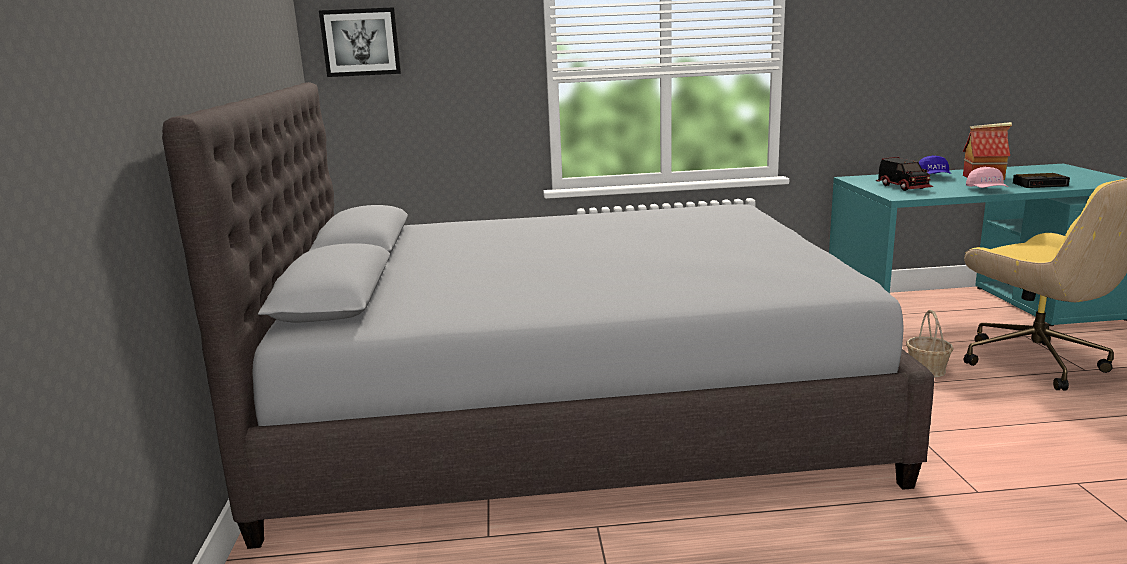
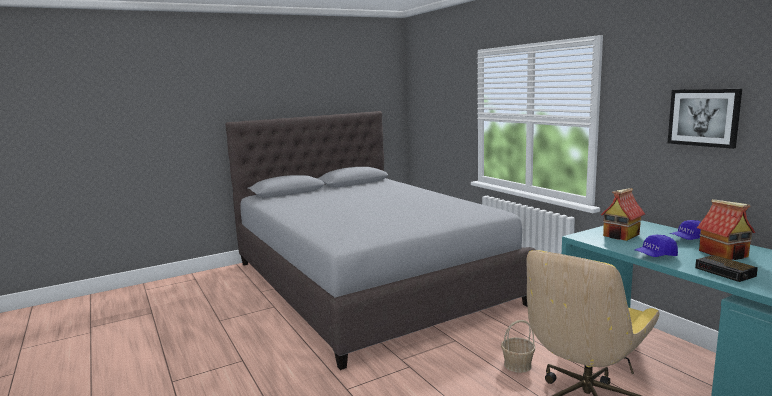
camera: 65 degrees right, 5 degrees down
picture [319,7,401,77] -> picture moved to [668,89,742,149]
toy truck [876,157,933,191] -> toy house [601,188,645,241]
pink cap [966,167,1008,188] -> blue cap [635,235,678,257]

